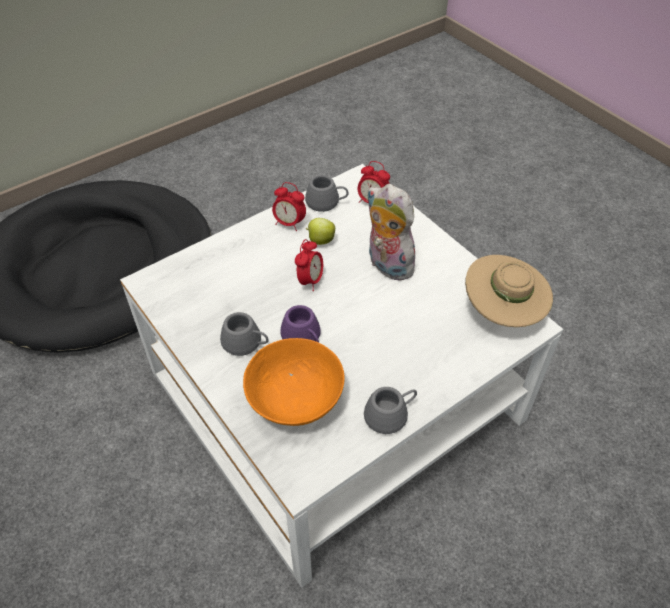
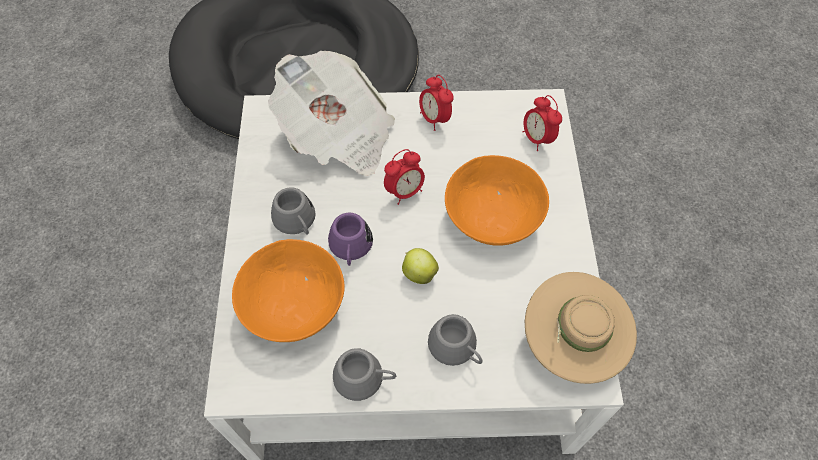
camera: 35 degrees right, 10 degrees up
grey mug [305,175,349,212] -> grey mug moved to [428,314,483,366]
apple [306,218,335,245] -> apple moved to [402,248,439,284]
plush toy [366,184,416,281] -> orange bowl [445,155,549,246]
none -> newspaper [268,51,395,176]

